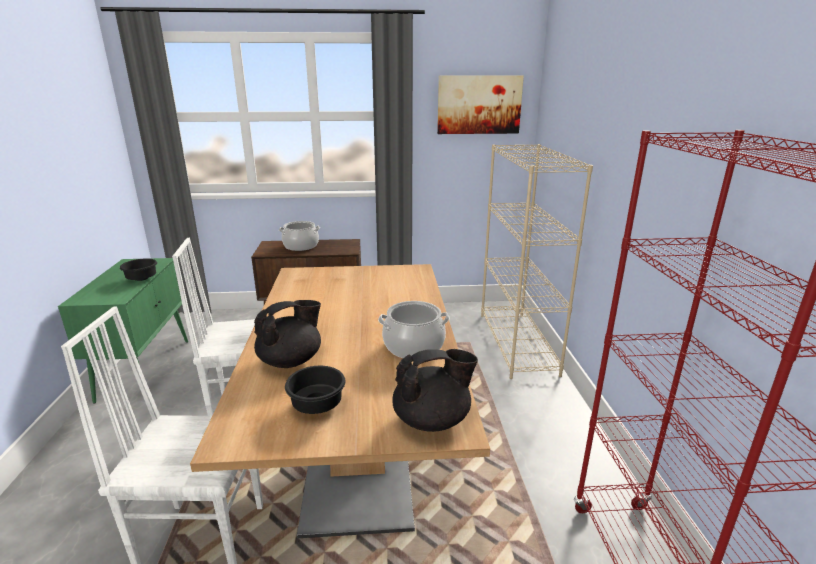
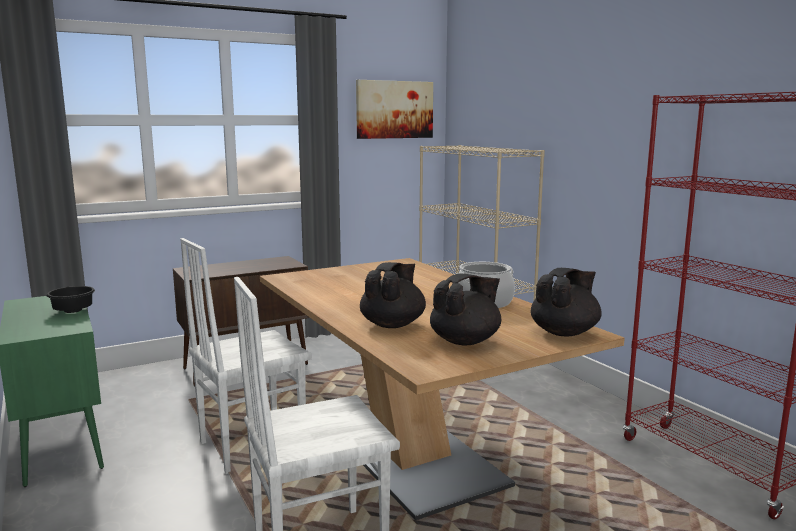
camera: 25 degrees left, 10 degrees down
cooking pot [279,221,320,251] -> none
black bowl [285,366,346,414] -> black teapot [430,274,501,345]

